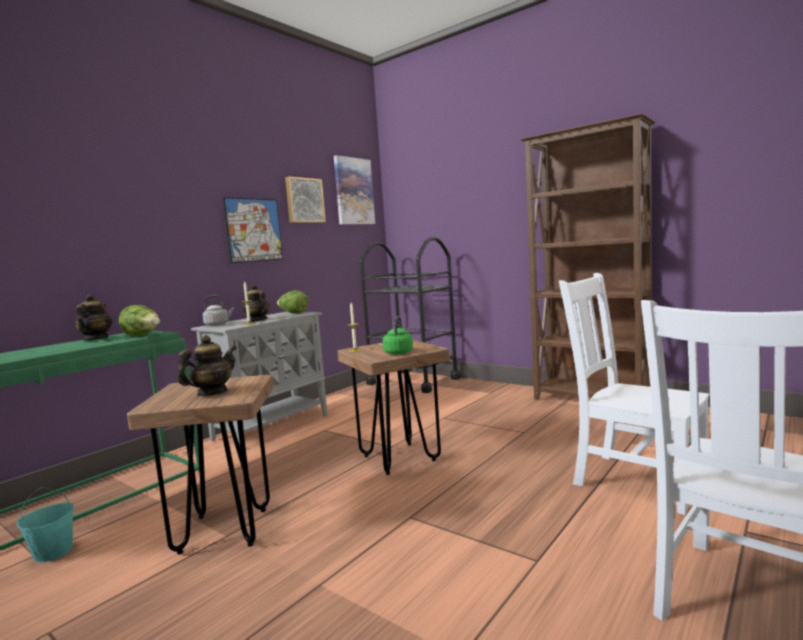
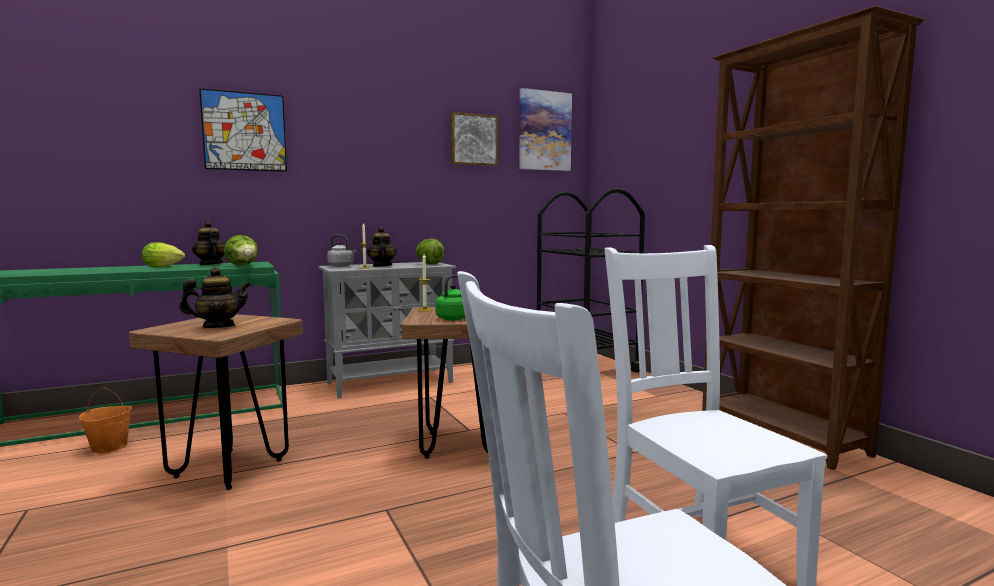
camera: 25 degrees right, 0 degrees up
turquoise bucket [17,487,74,563] -> orange bucket [79,387,132,453]
teapot [75,294,112,341] -> teapot turned 60 degrees counterclockwise [192,221,225,265]
picture [223,197,283,263] -> picture moved to [199,88,287,172]
none -> lettuce [142,242,185,267]

